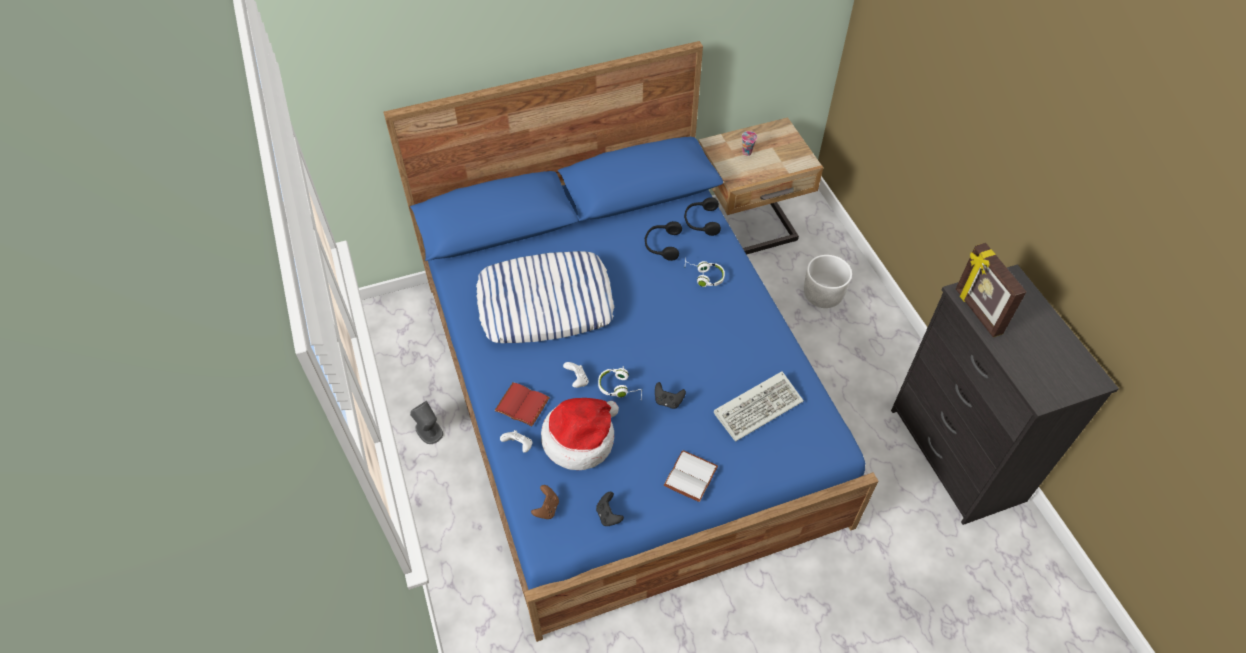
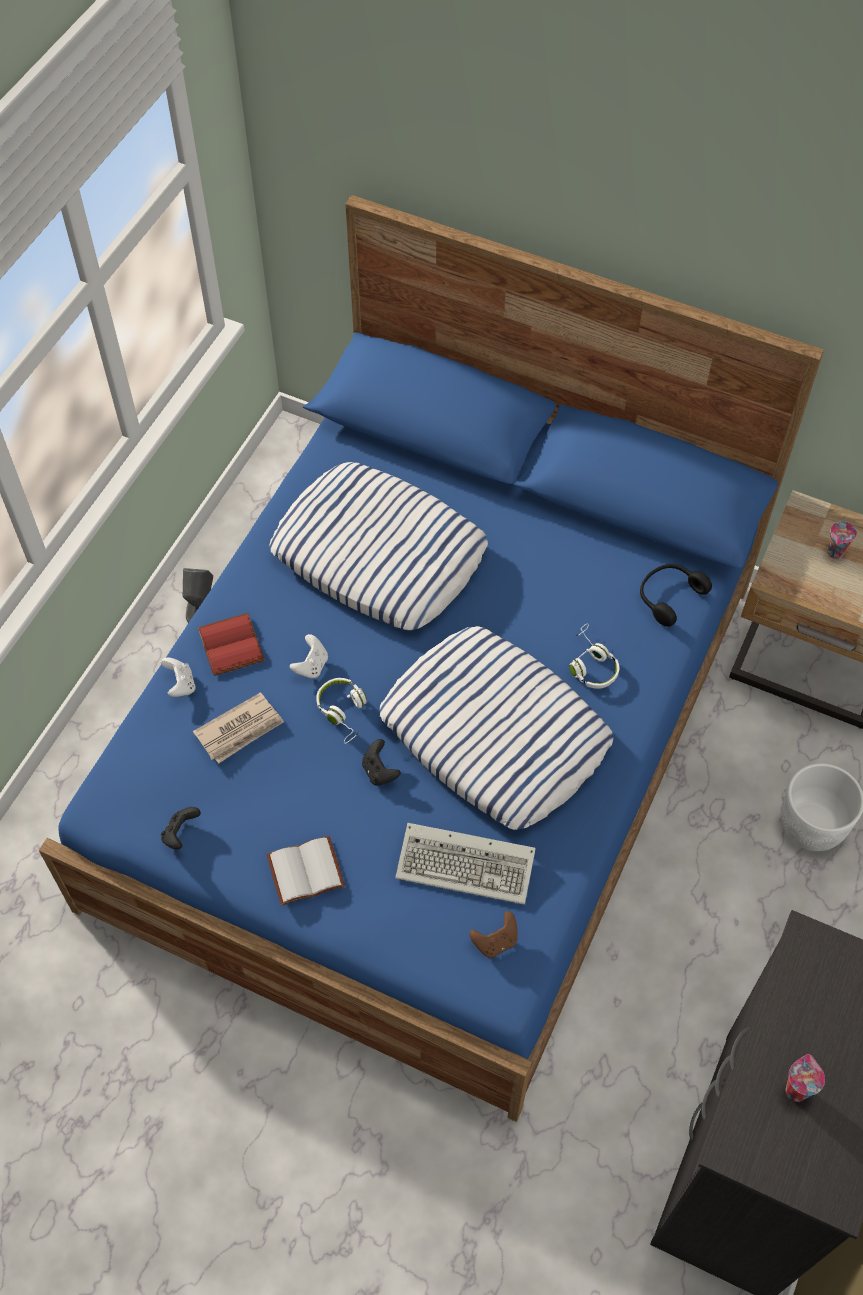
camera: 45 degrees right, 5 degrees up
brown game controller [531,485,559,519] -> brown game controller moved to [469,911,518,958]
hat [541,398,619,470] -> newspaper [193,692,284,763]
black headphones [645,221,682,261] -> none
picture frame [956,243,1026,337] -> none
none -> pillow [380,626,613,830]
none -> cup [786,1054,825,1102]

